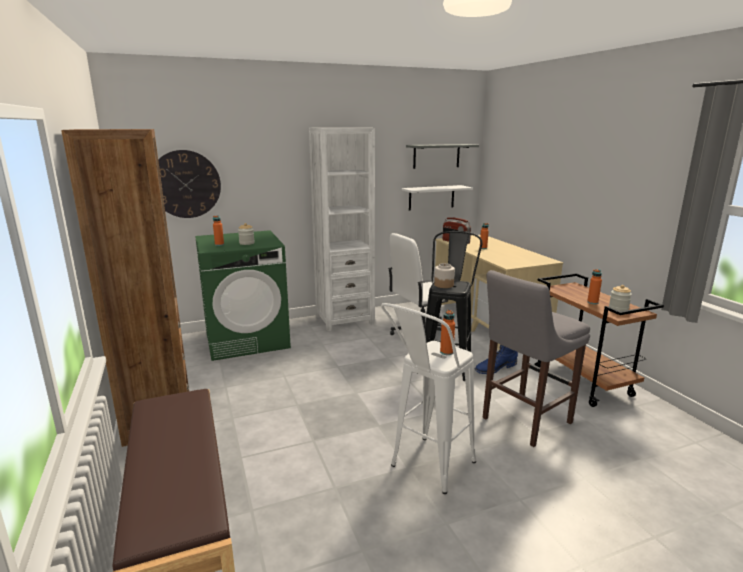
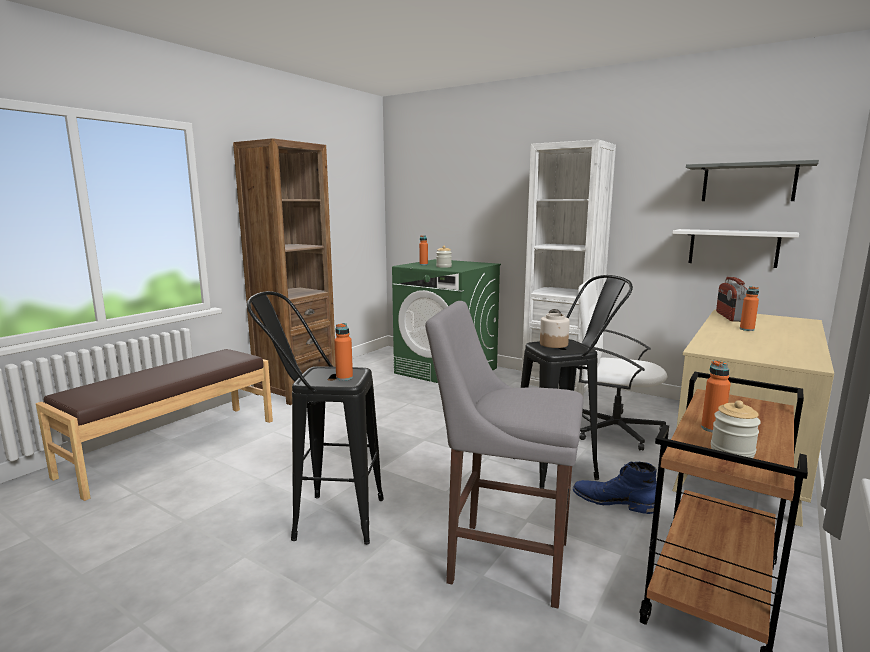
camera: 55 degrees right, 5 degrees down
wall clock [158,150,221,218] -> none
white stool [381,303,476,494] -> black stool [247,291,384,545]

